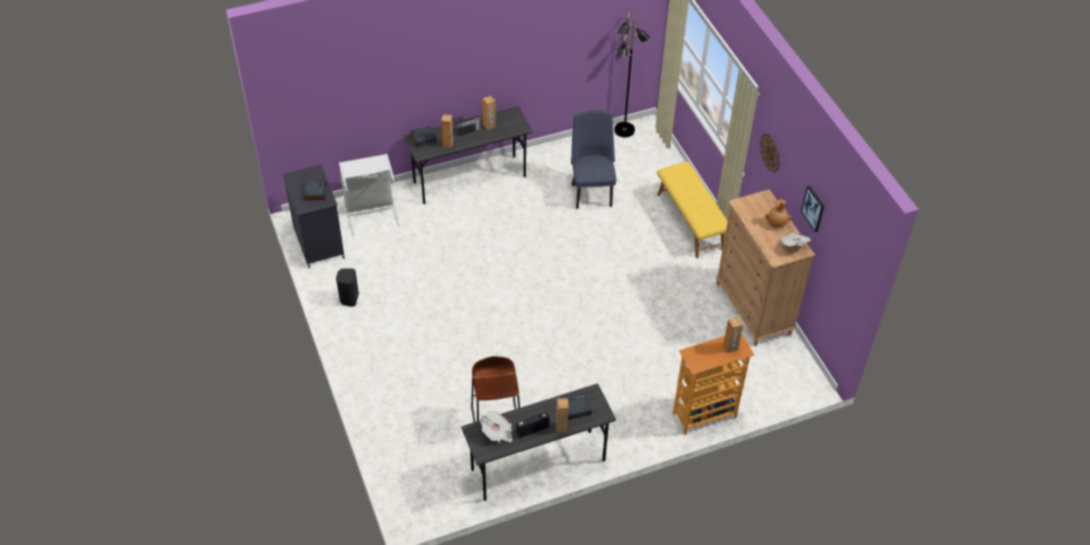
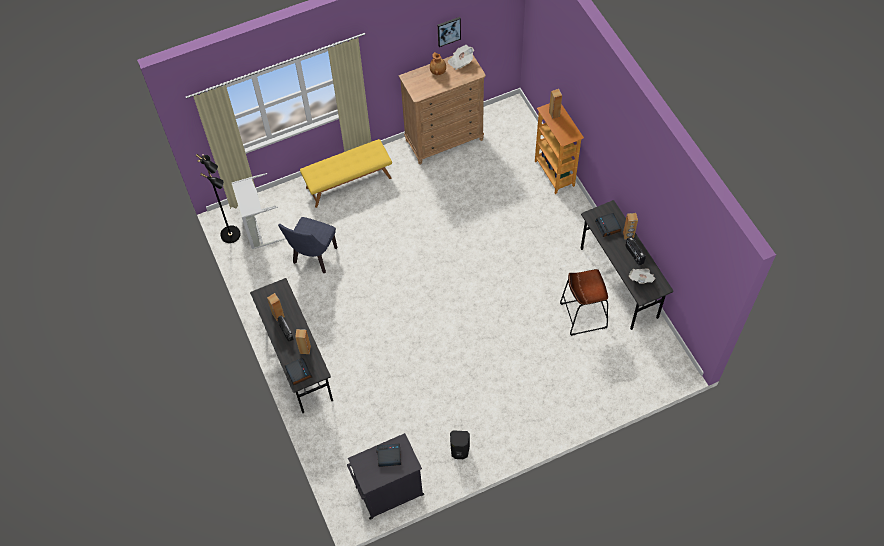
camera: 90 degrees left, 10 degrees up
grey laundry basket [339,154,399,235] -> grey laundry basket moved to [232,173,286,249]
blue chair [571,109,616,209] -> blue chair turned 60 degrees counterclockwise [278,217,337,273]
wall clock [760,133,780,173] -> none

